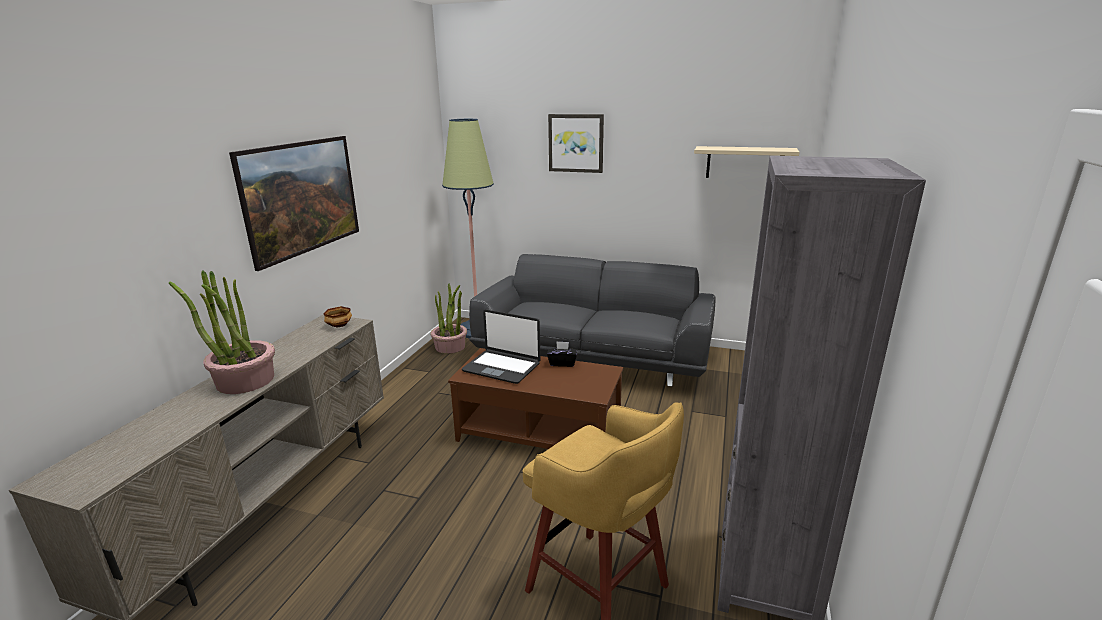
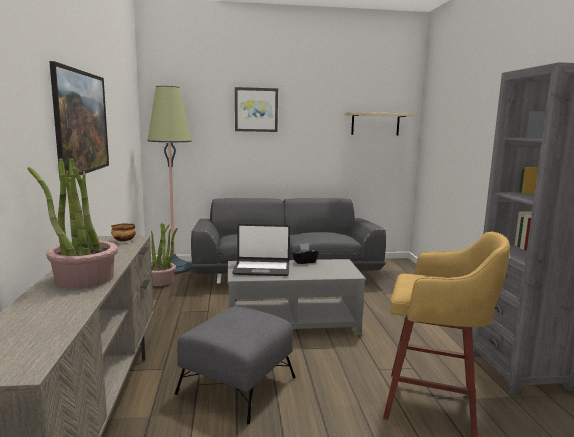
camera: 25 degrees left, 10 degrees down
brown coffee table [448,348,623,449] -> grey coffee table [227,259,366,335]
none -> grey ottoman [175,307,296,424]

